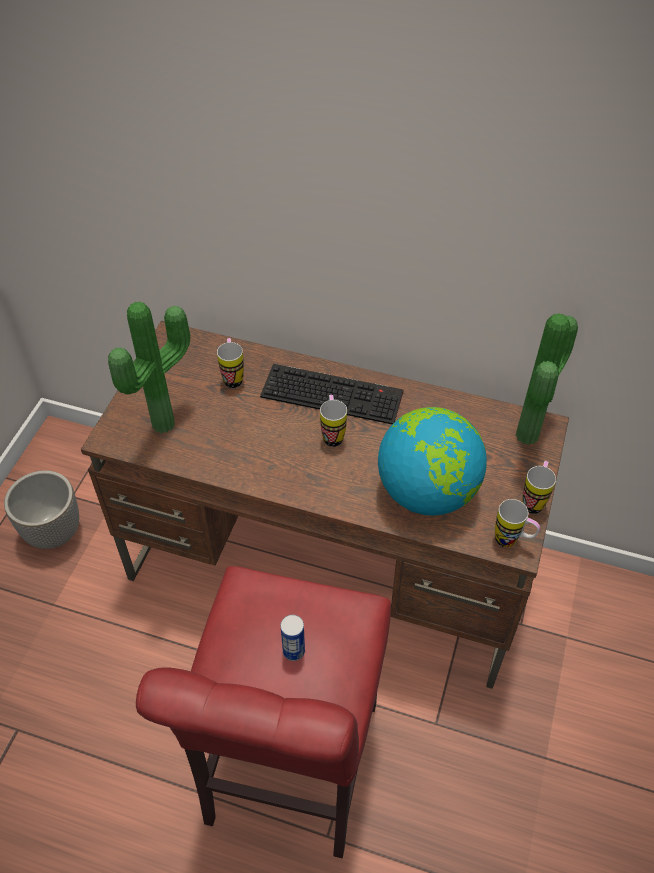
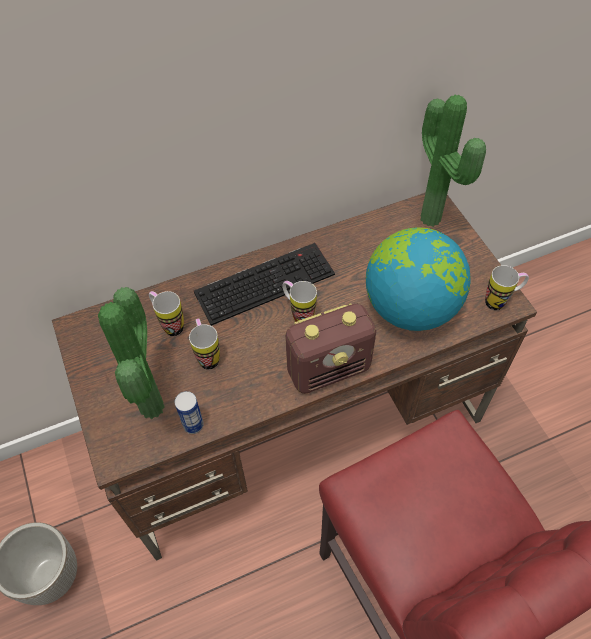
camera: 40 degrees left, 5 degrees up
can [281,615,305,661] -> can moved to [175,391,204,434]
mug [522,461,556,514] -> mug moved to [189,319,220,370]
none -> radio [285,303,376,394]

